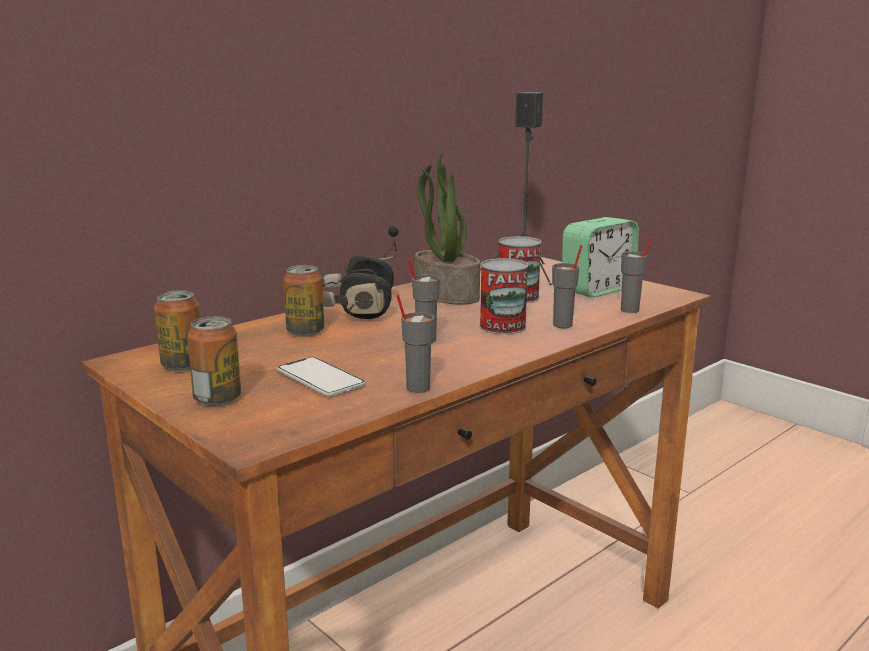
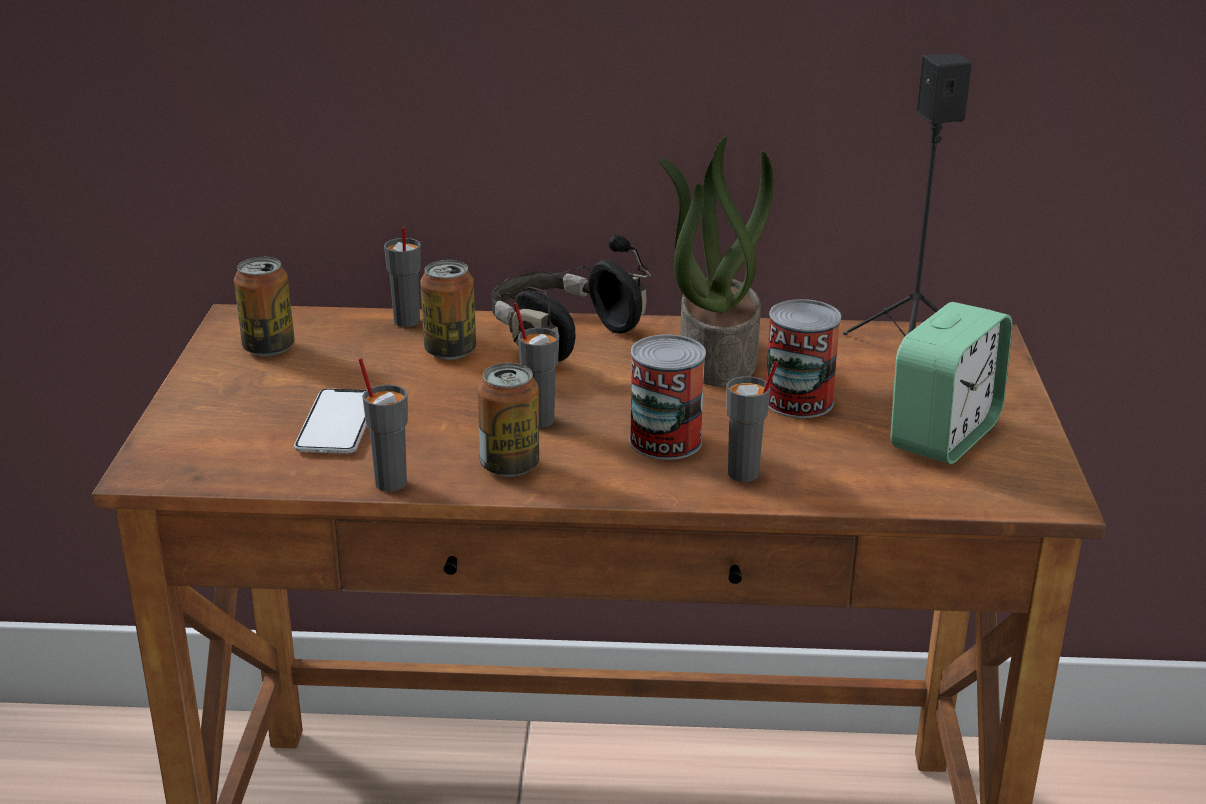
camera: 45 degrees right, 10 degrees up
can [187,316,241,406] -> can moved to [477,363,539,477]
alarm clock [562,217,639,298] -> alarm clock turned 60 degrees counterclockwise [890,302,1012,464]
grey cup [621,237,652,313] -> grey cup moved to [384,227,421,327]

